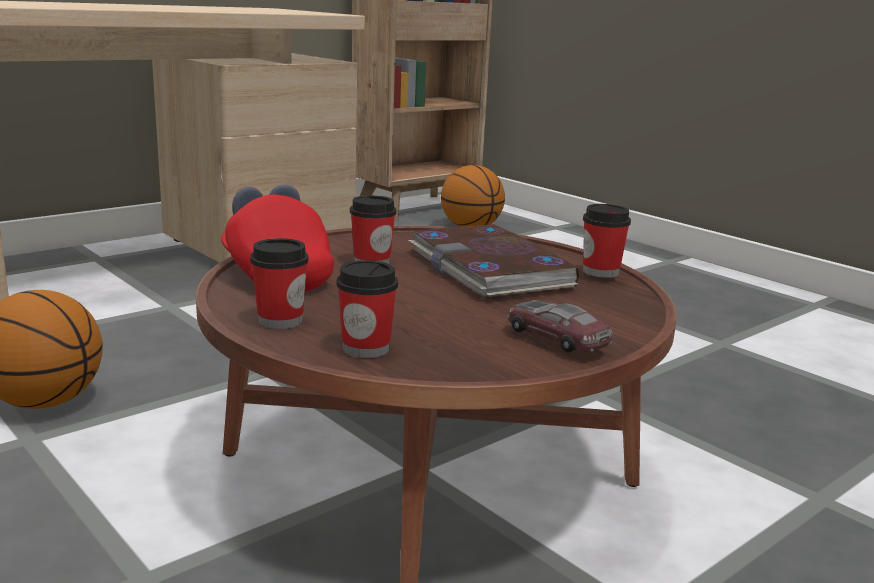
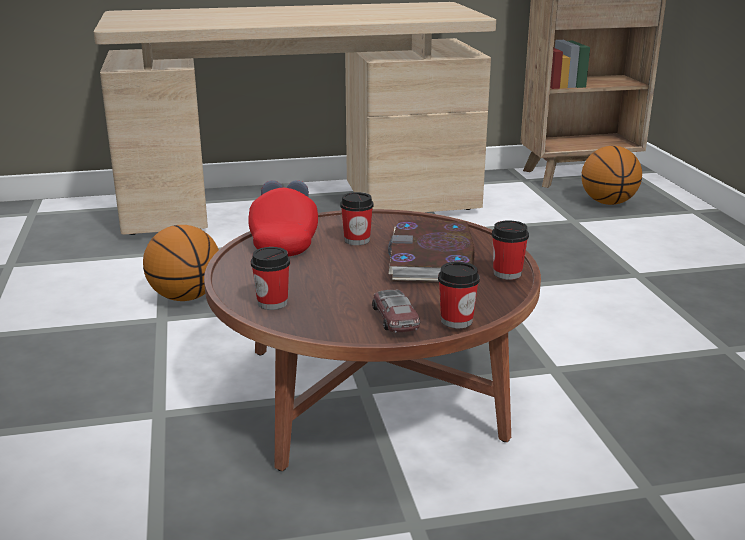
camera: 30 degrees right, 5 degrees up
cup [250,238,309,329] -> cup moved to [438,262,480,328]

